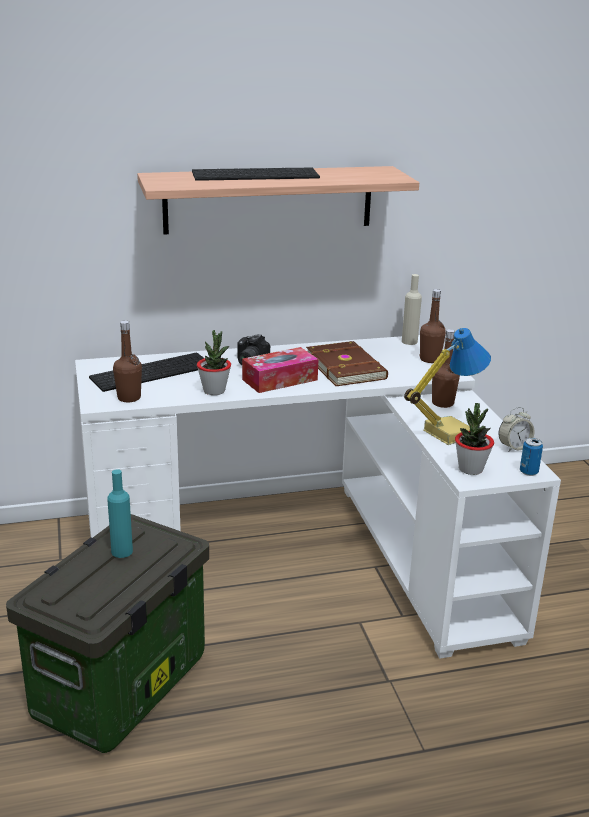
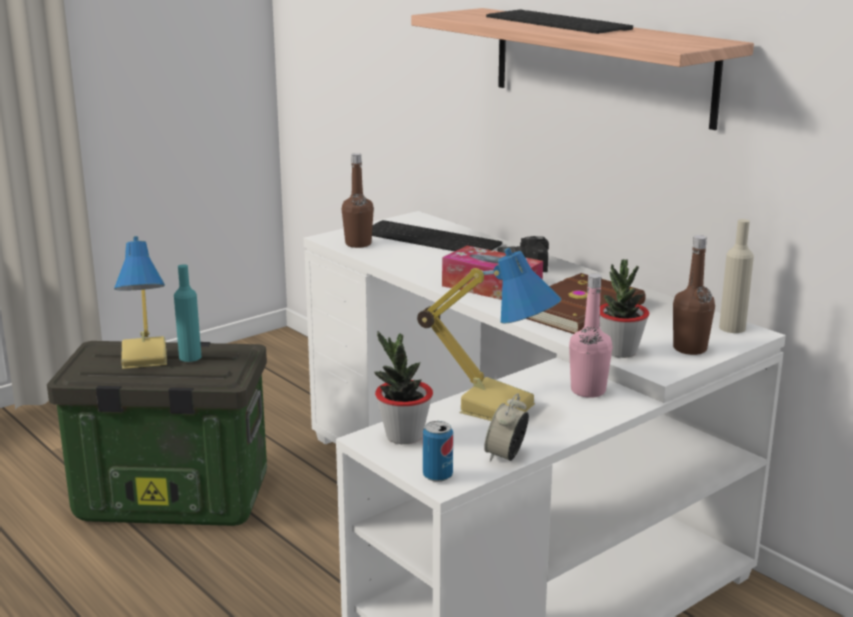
camera: 65 degrees right, 5 degrees down
potted plant [197,330,231,395] -> potted plant moved to [600,260,649,358]
brown bottle [432,329,460,408] -> pink bottle [569,274,613,398]
alarm clock [498,407,534,452] -> alarm clock turned 75 degrees clockwise [484,393,529,462]
none -> table lamp [114,236,167,369]

